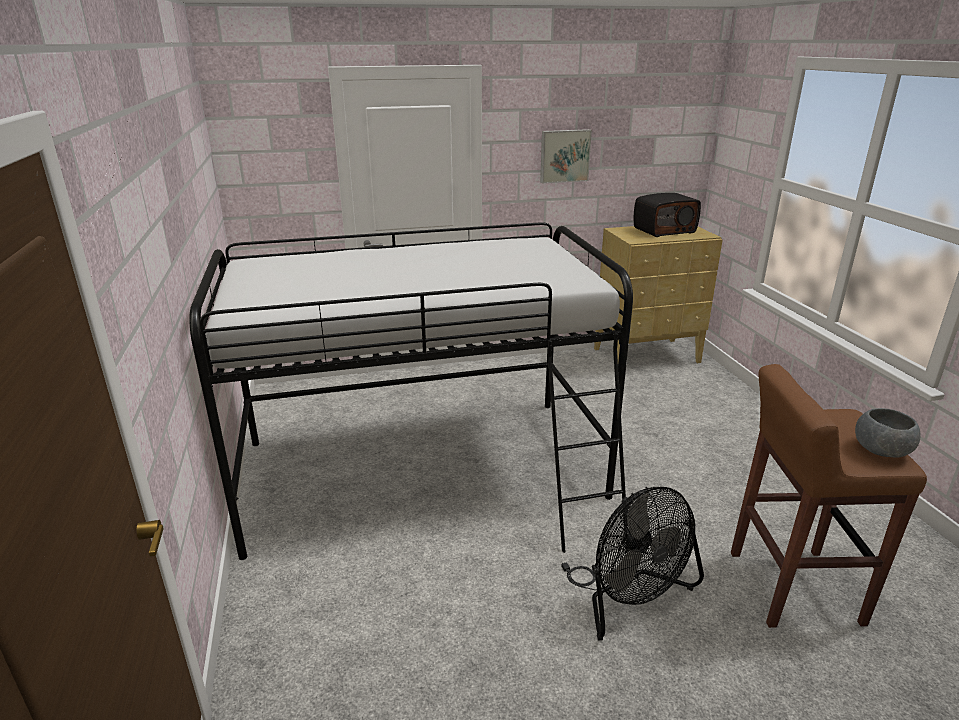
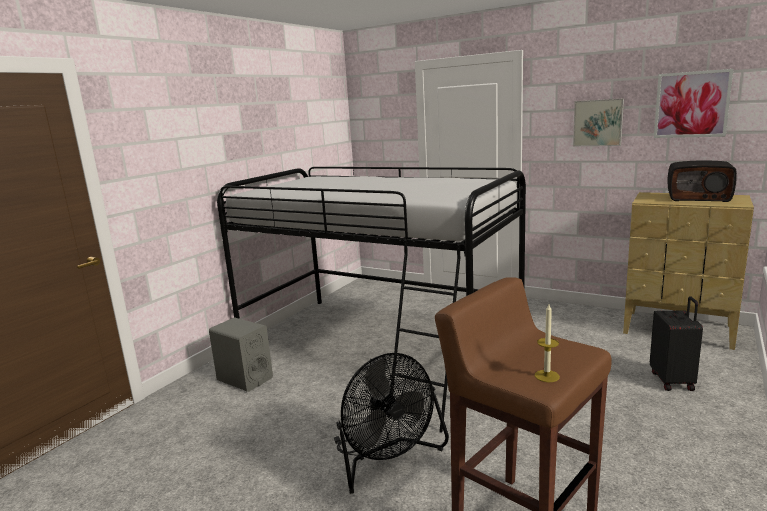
camera: 45 degrees right, 10 degrees down
black fan [561,487,704,640] -> black fan turned 45 degrees counterclockwise [334,353,449,494]
grey bowl [855,408,921,457] -> candle [535,304,560,382]
none -> grey speaker [209,317,273,392]
none -> black suitcase [650,296,703,391]
none -> picture [654,69,733,138]

